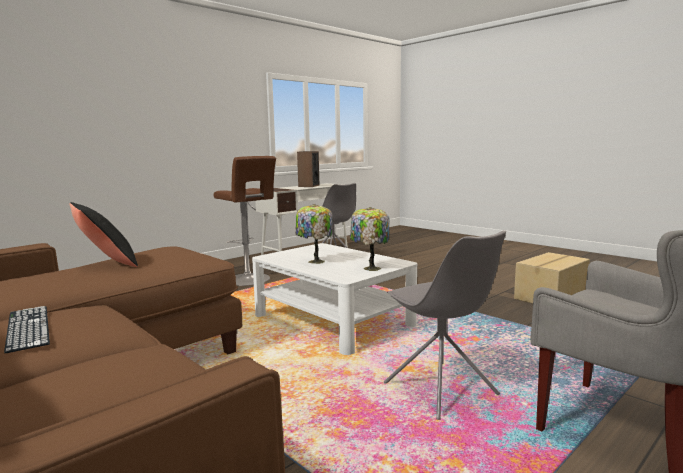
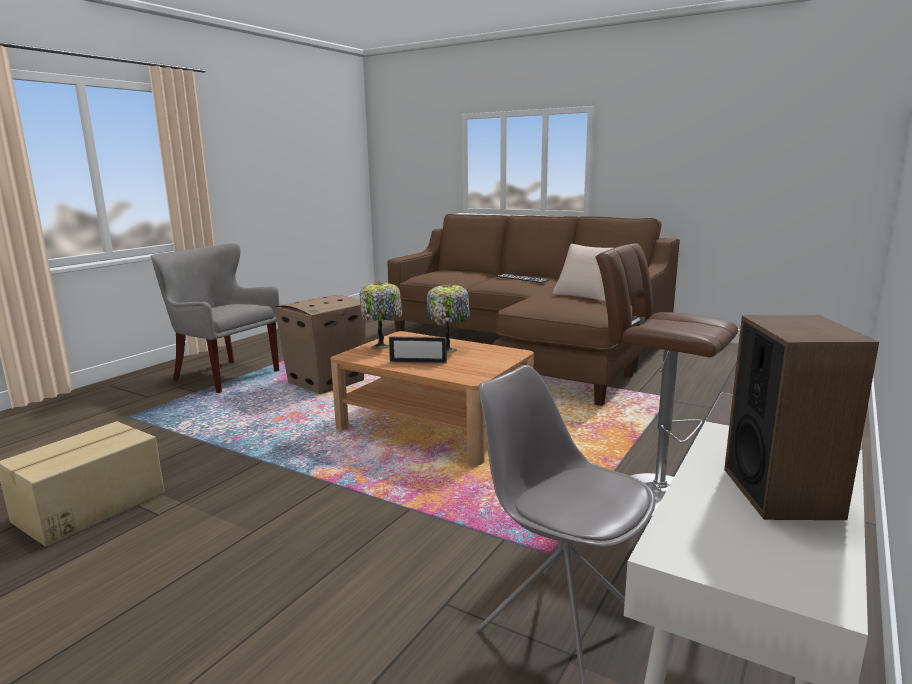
camera: 165 degrees right, 5 degrees up
black pillow [70,202,138,267] -> beige pillow [552,244,613,302]
white coffee table [252,243,418,355] -> brown coffee table [331,331,534,466]
grey chair [384,230,506,420] -> cardboard box [274,295,366,394]
none -> picture frame [389,336,447,363]

